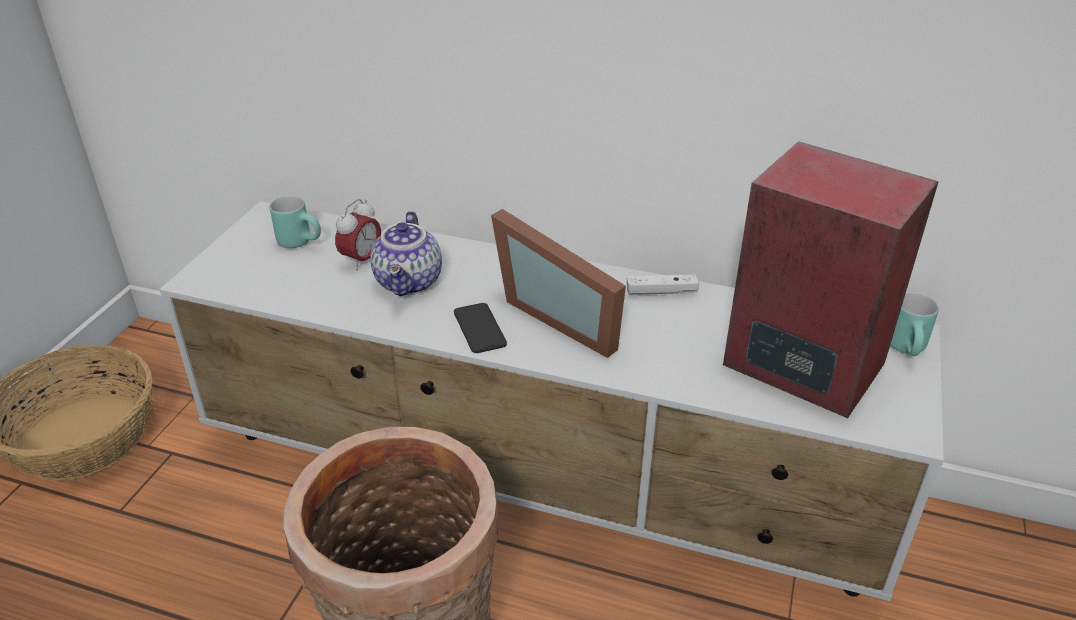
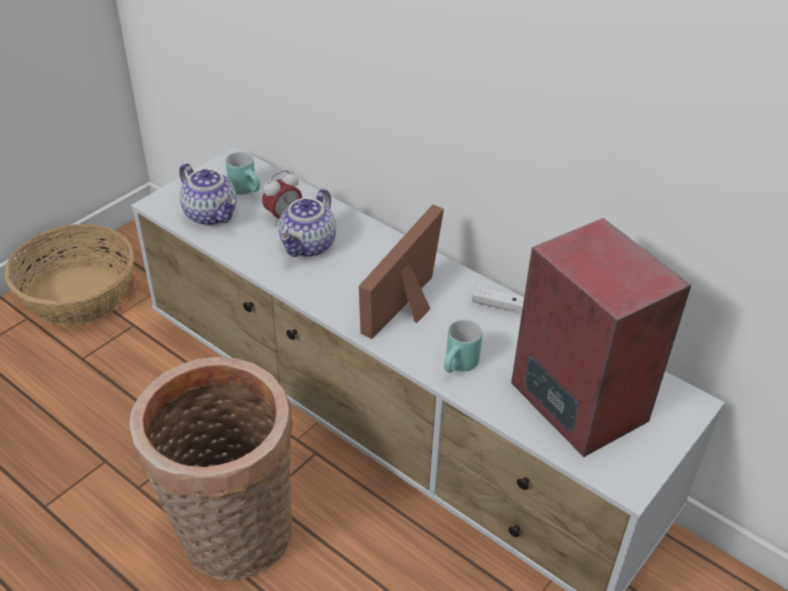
camera: 20 degrees right, 5 degrees up
phone [454,303,507,353] -> none
picture frame [491,209,626,358] -> picture frame turned 60 degrees clockwise [359,204,444,339]
turquoise mug [890,292,939,356] -> turquoise mug moved to [444,320,482,373]
none -> teapot [179,163,236,226]

